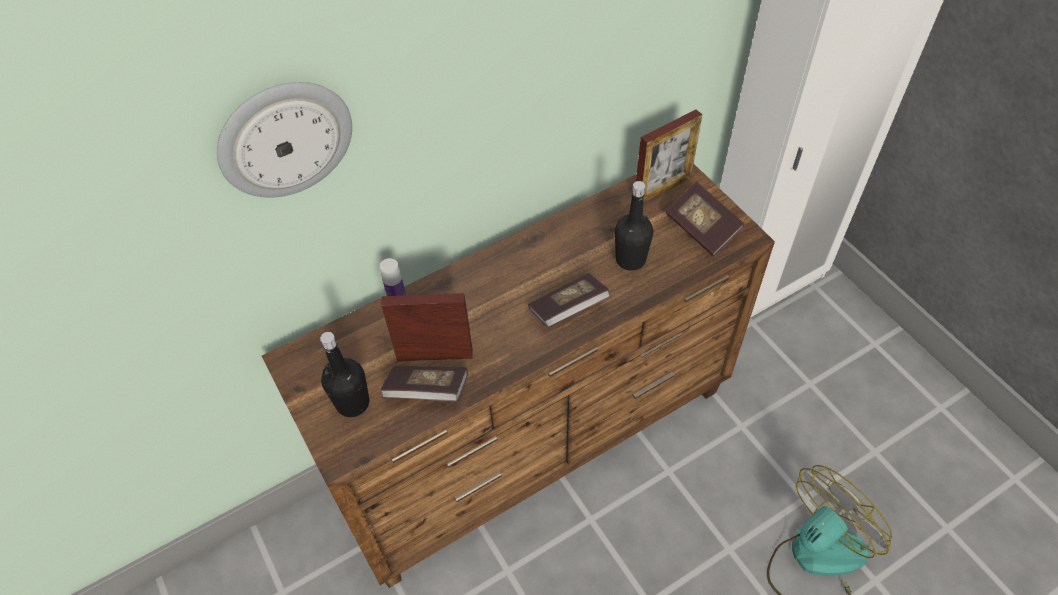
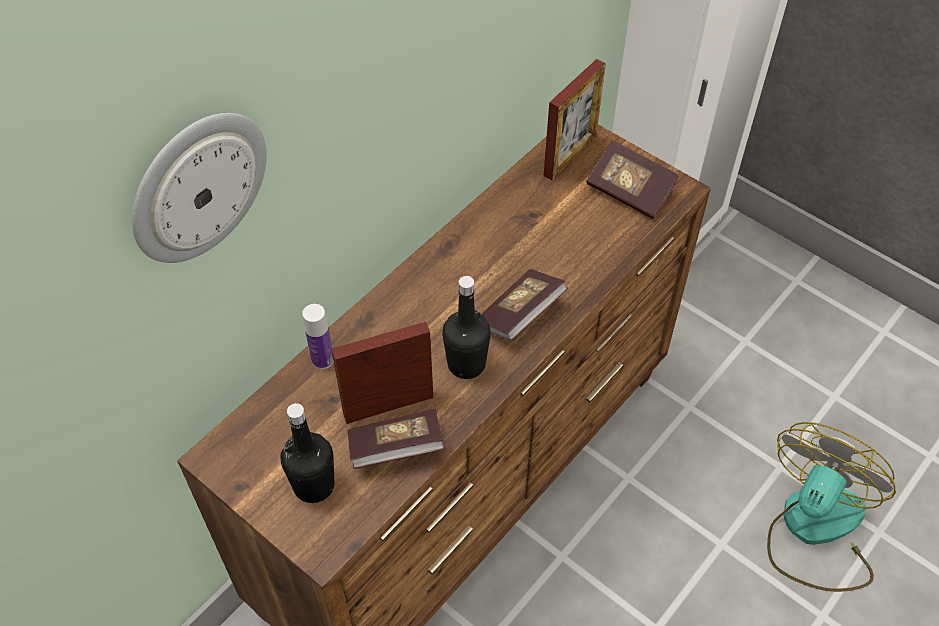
camera: 20 degrees left, 0 degrees up
black bottle [615,181,653,271] -> black bottle moved to [442,276,491,379]

